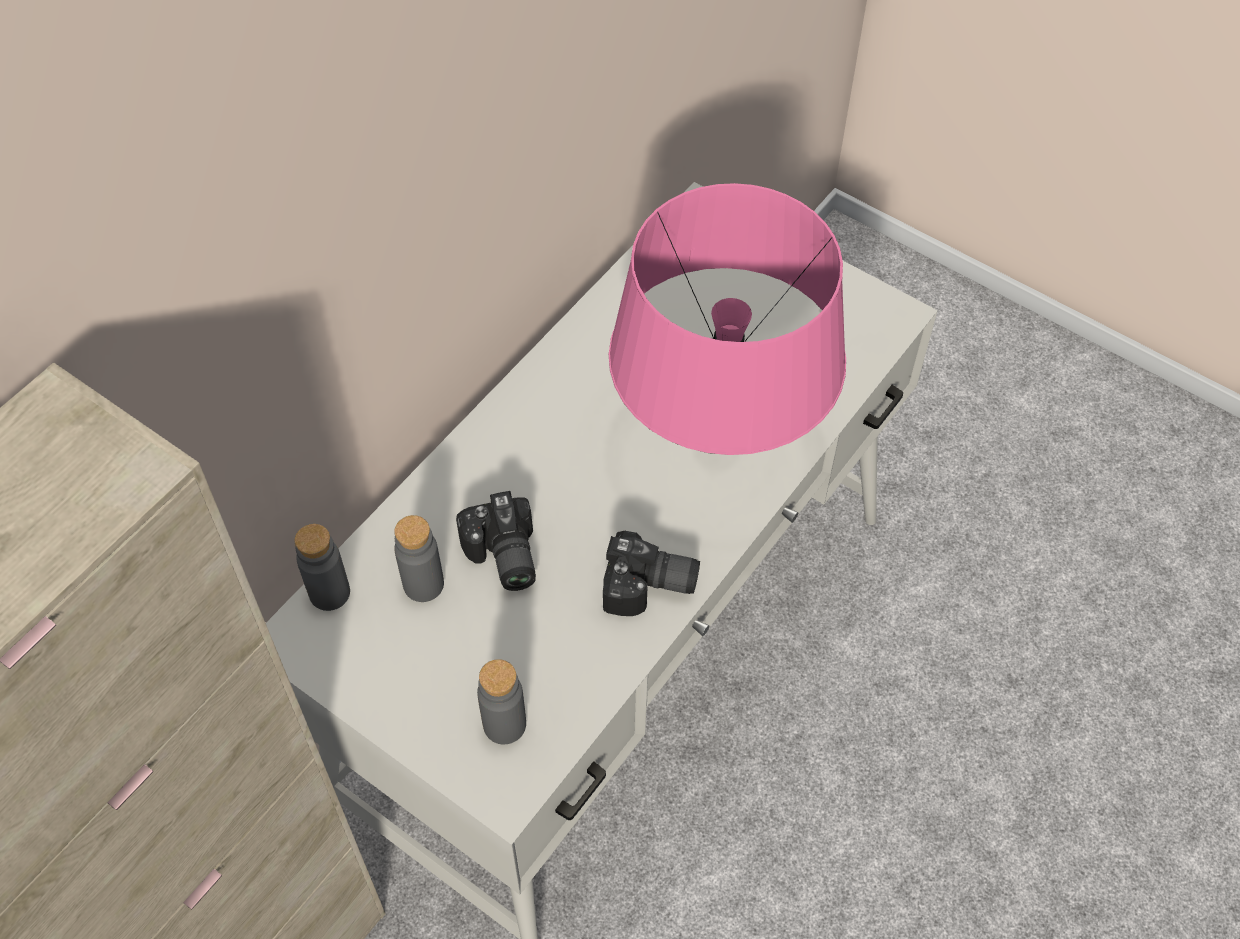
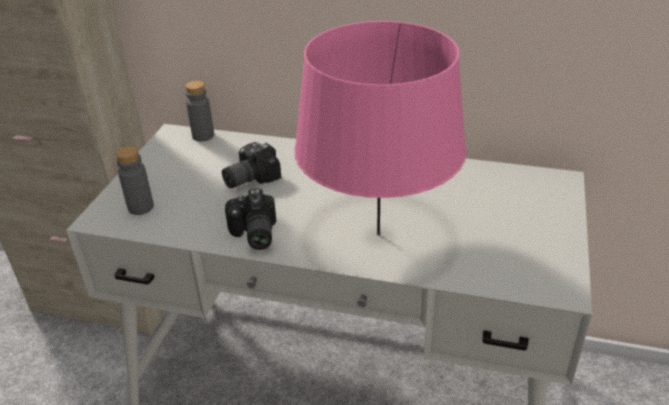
camera: 70 degrees right, 20 degrees down
grey bottle [394,515,444,602] -> none

